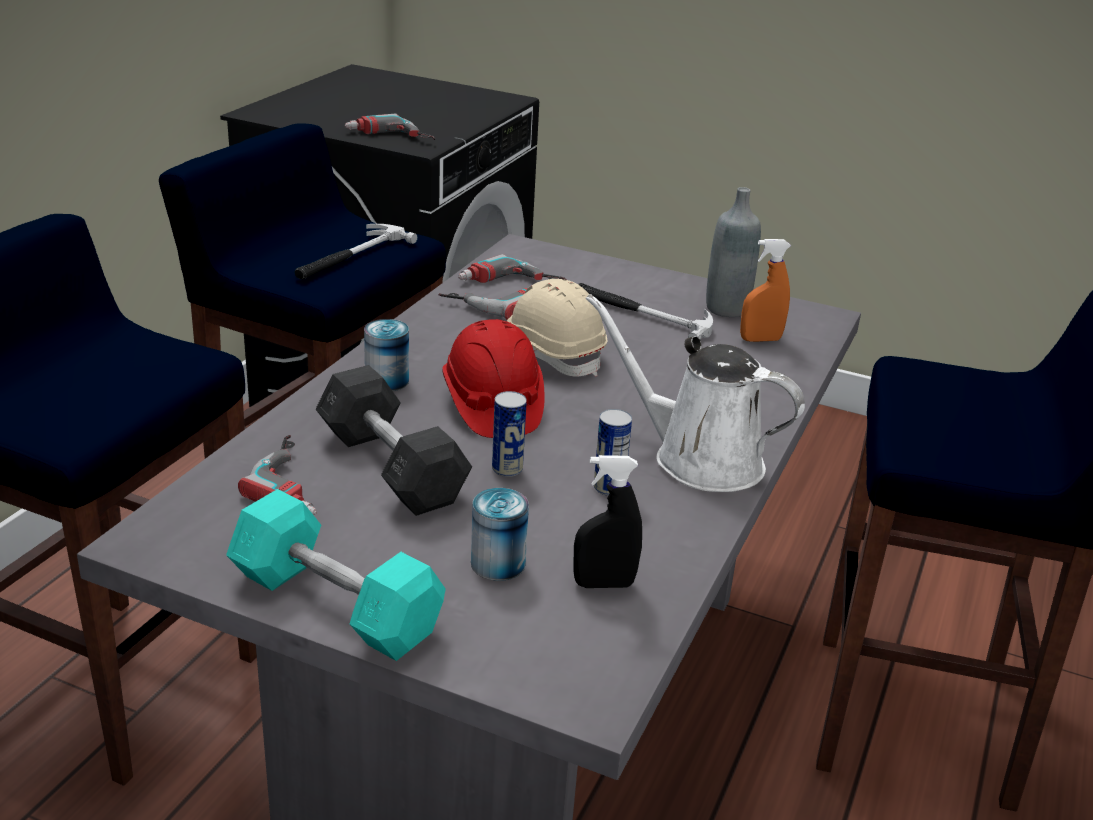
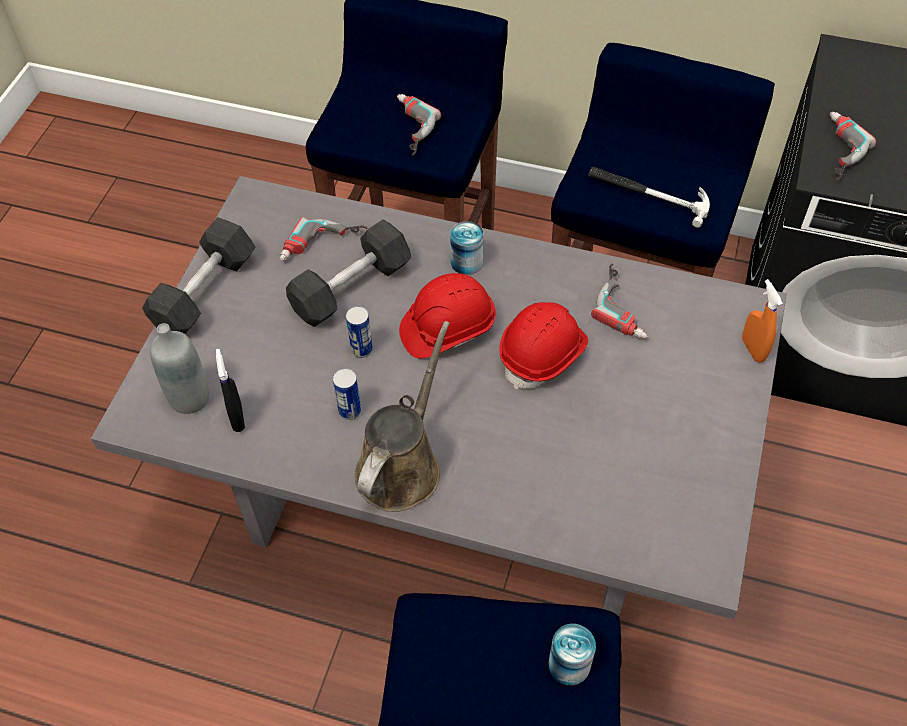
camera: 85 degrees right, 25 degrees up
turquoise dumbbell [226,489,446,661] -> grey dumbbell [142,217,256,334]
power drill [458,254,567,283] -> power drill moved to [397,94,441,155]
can [471,488,529,581] -> can moved to [549,624,596,685]
beige hard hat [507,279,607,377] -> red hard hat [499,302,588,390]
hammer [578,283,713,343] -> none
white watering can [586,294,805,492] -> brown watering can [355,321,450,512]
grey bottle [706,187,761,317] -> grey bottle moved to [150,323,209,414]
orange spray bottle [740,239,791,342] -> orange spray bottle moved to [742,279,783,363]

